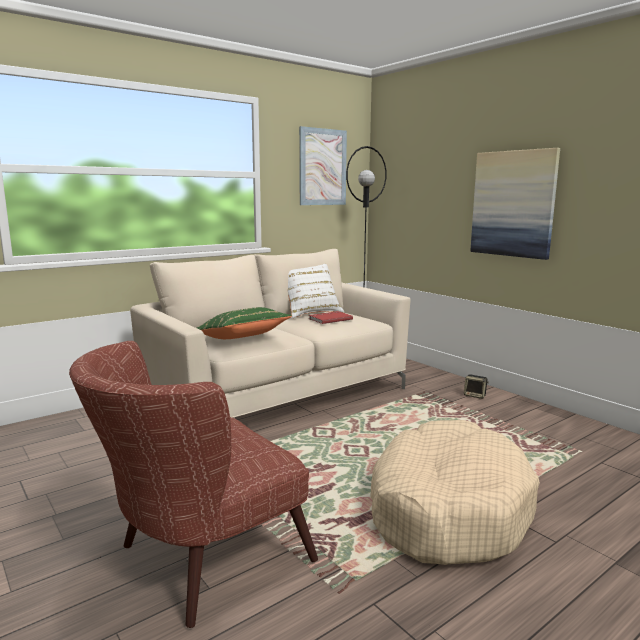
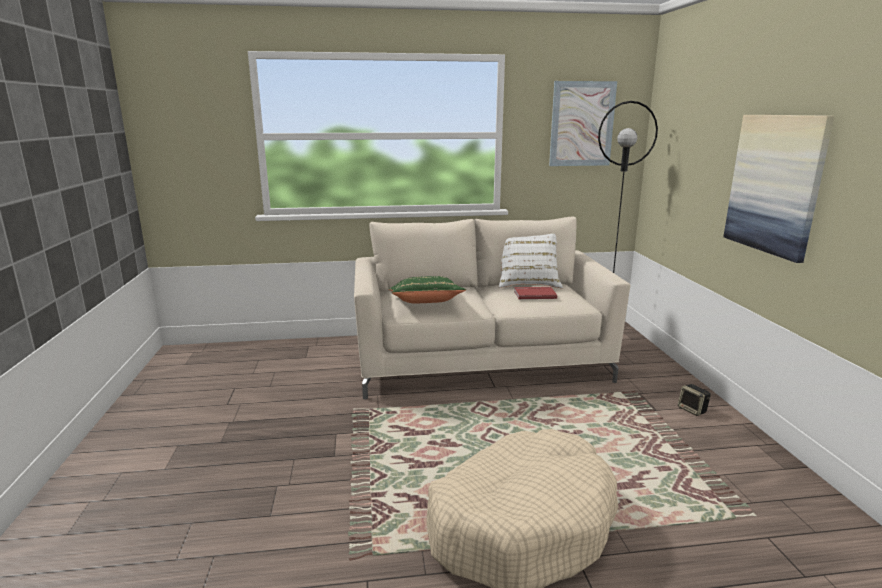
camera: 30 degrees right, 5 degrees up
brown armchair [69,341,318,628] -> none

